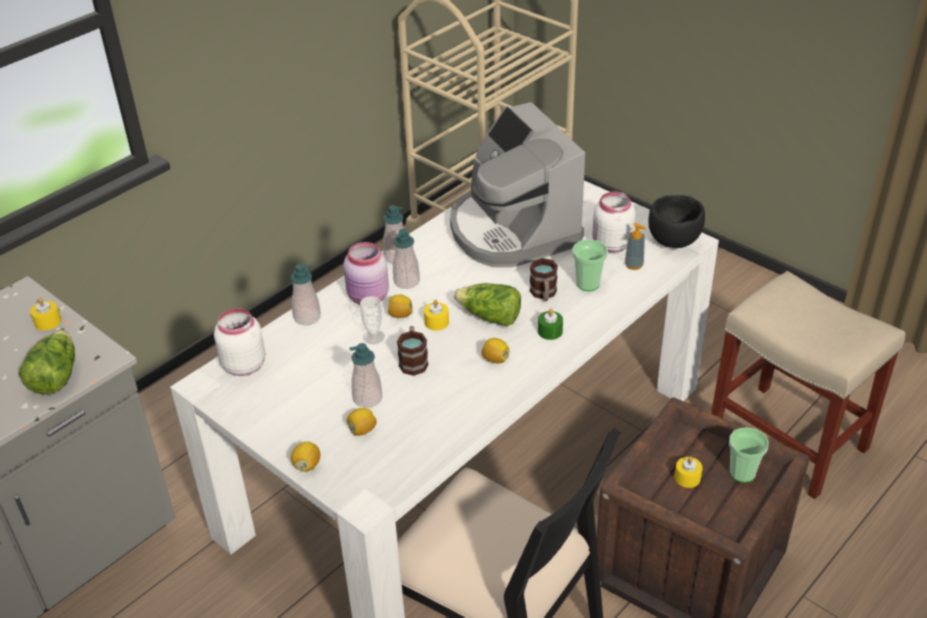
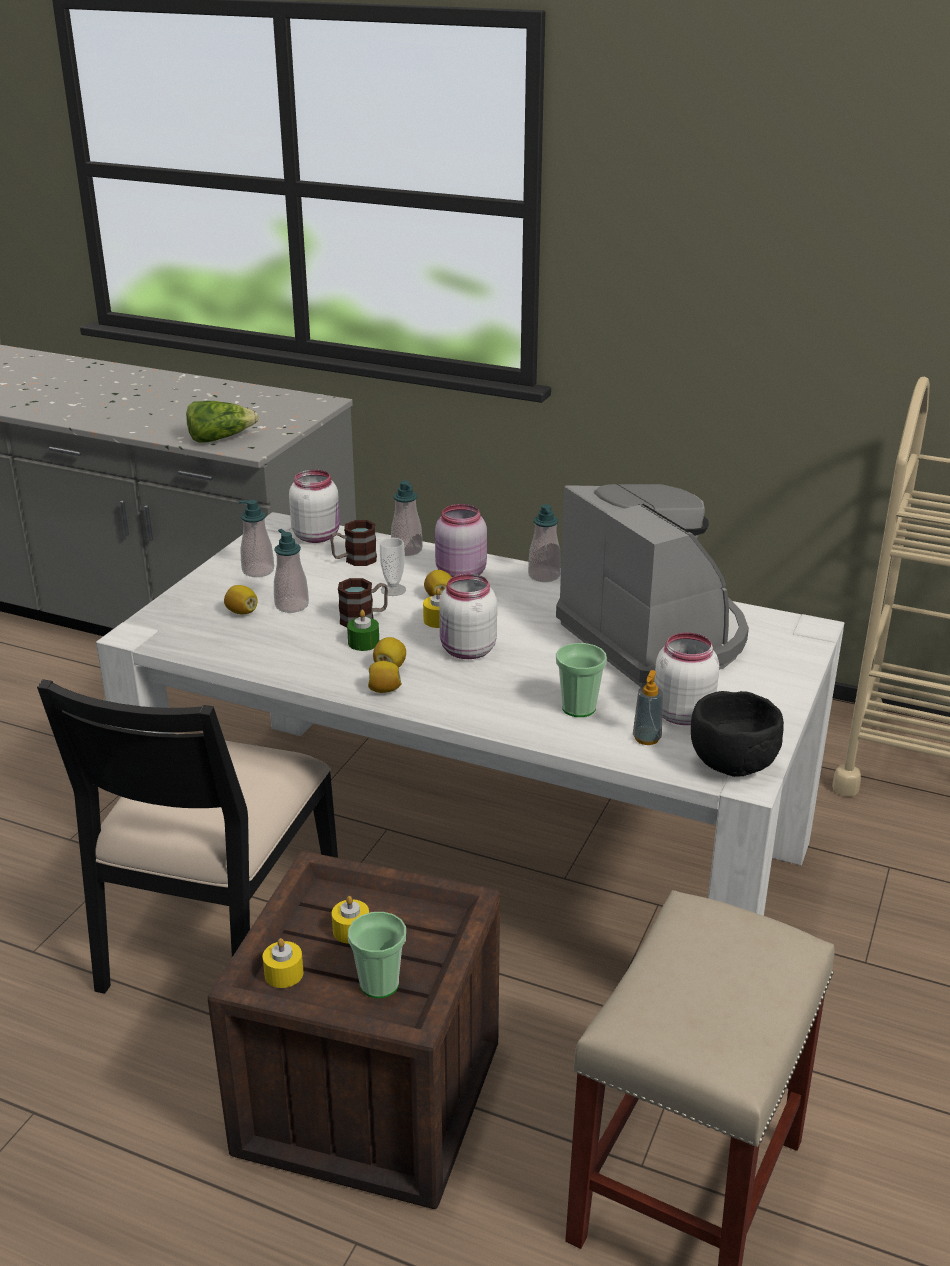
camera: 70 degrees right, 10 degrees down
yellow candle [30,298,61,330] -> yellow candle moved to [262,938,303,988]
lemon [291,442,320,472] -> lemon moved to [368,661,402,693]
soap dispenser [393,229,420,289] -> soap dispenser moved to [239,500,274,577]
coffee machine [450,102,585,267] -> coffee machine turned 105 degrees clockwise [556,484,749,687]
lettuce [454,283,521,326] -> white jar [439,574,497,659]
mug [530,258,558,301] -> mug moved to [330,520,377,566]
green candle [538,308,563,340] -> green candle moved to [347,610,379,651]

